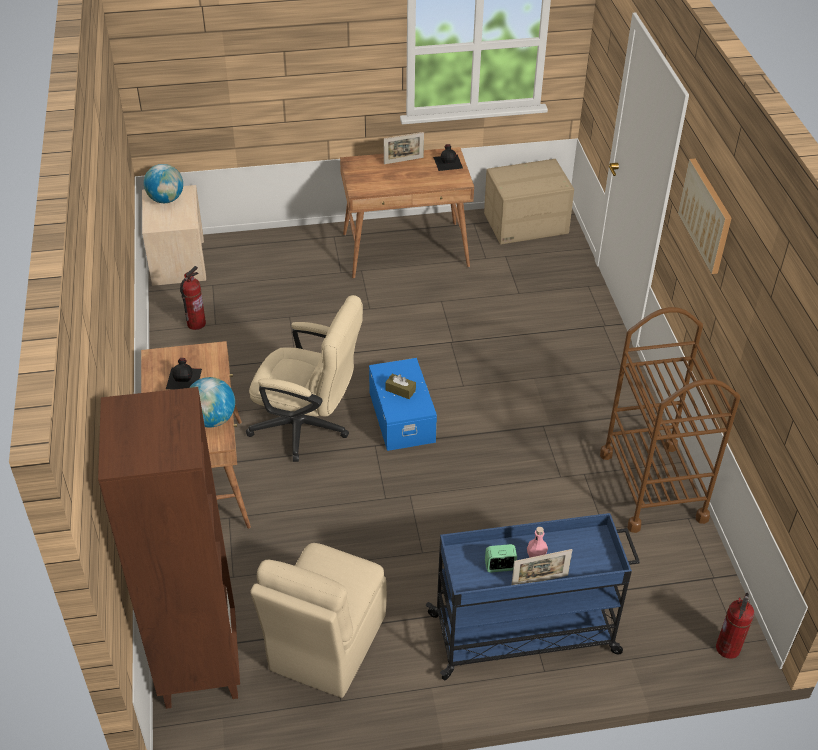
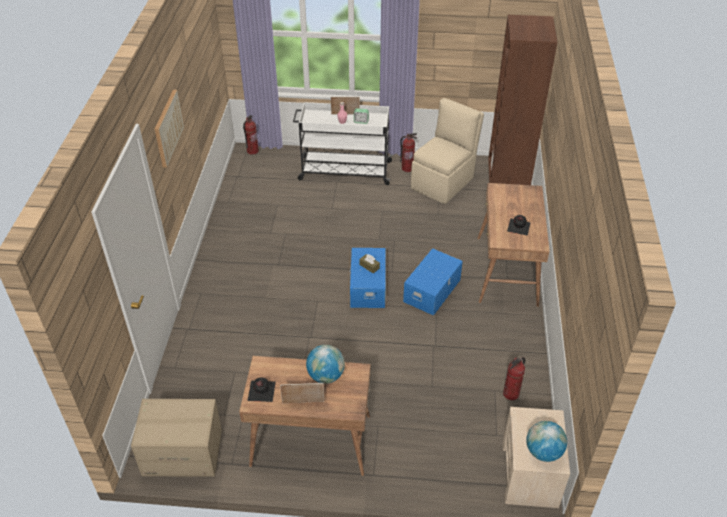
camera: 165 degrees left, 0 degrees up
globe [189,377,235,428] -> globe moved to [306,345,345,384]
beige office chair [246,295,363,462] -> blue storage box [403,248,463,316]
blue cart [426,513,640,681] -> white cart [293,102,393,185]
brown cart [600,307,740,533] -> none
none -> fire extinguisher [400,133,417,172]

